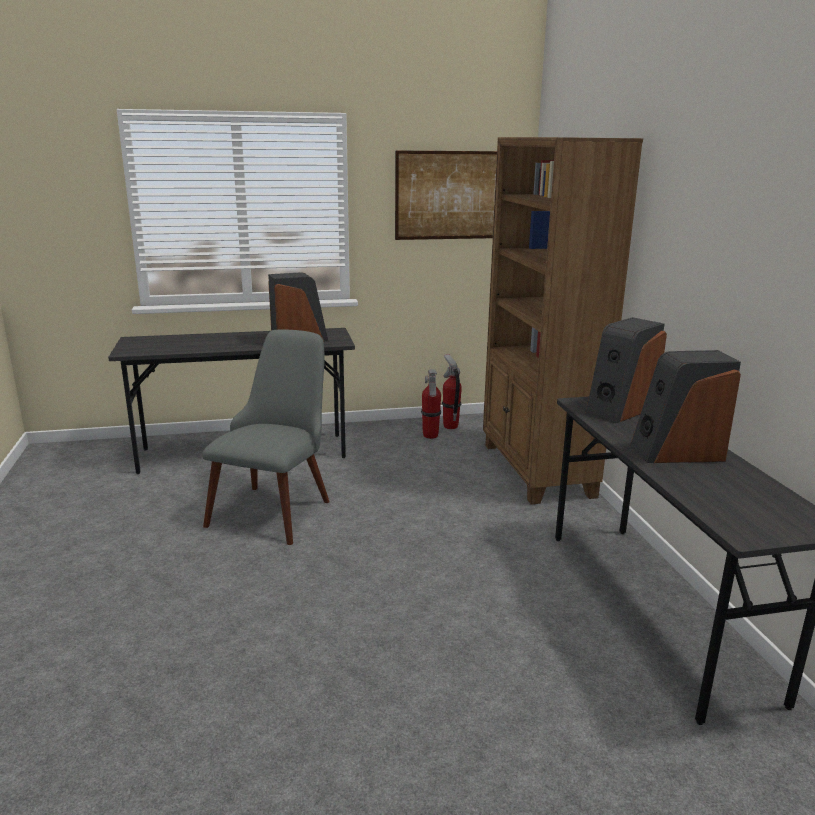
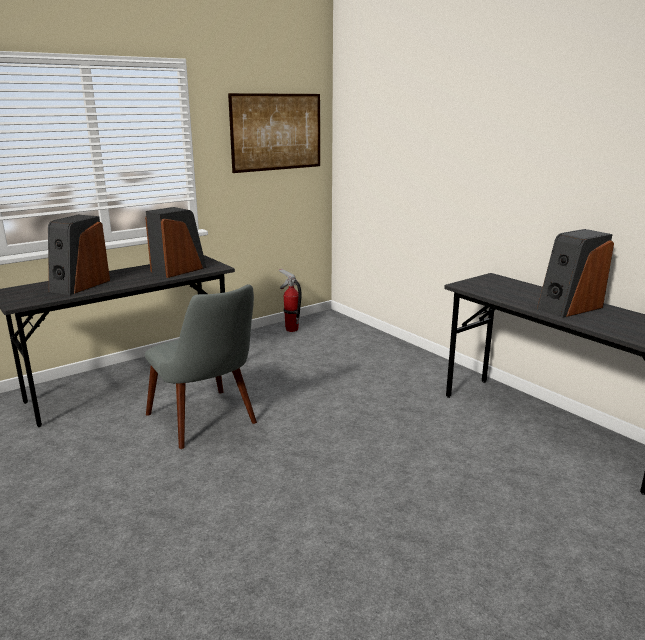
camera: 25 degrees left, 0 degrees up
grey chair [202,330,330,545] -> grey chair turned 150 degrees clockwise [145,284,257,449]
fire extinguisher [421,369,441,439] -> none
brown bookcase [483,137,643,505] -> none
speaker [585,317,667,424] -> speaker moved to [48,215,110,295]

